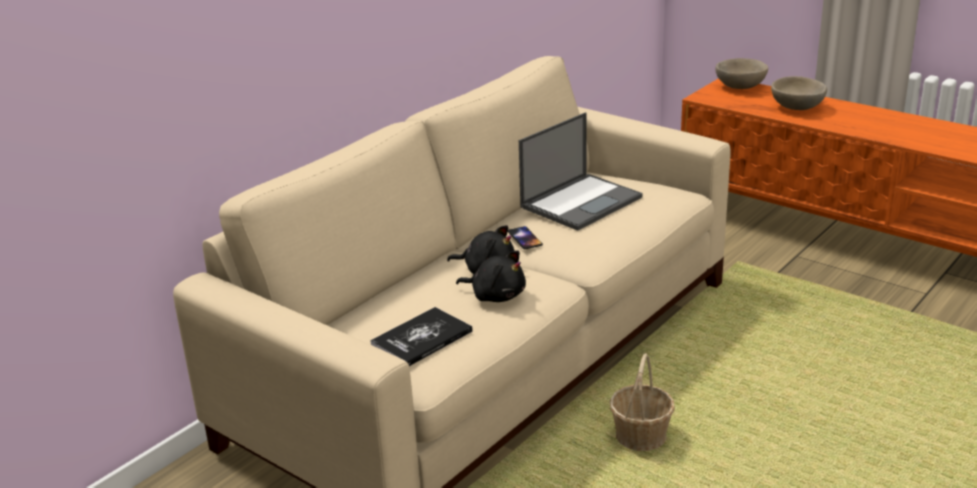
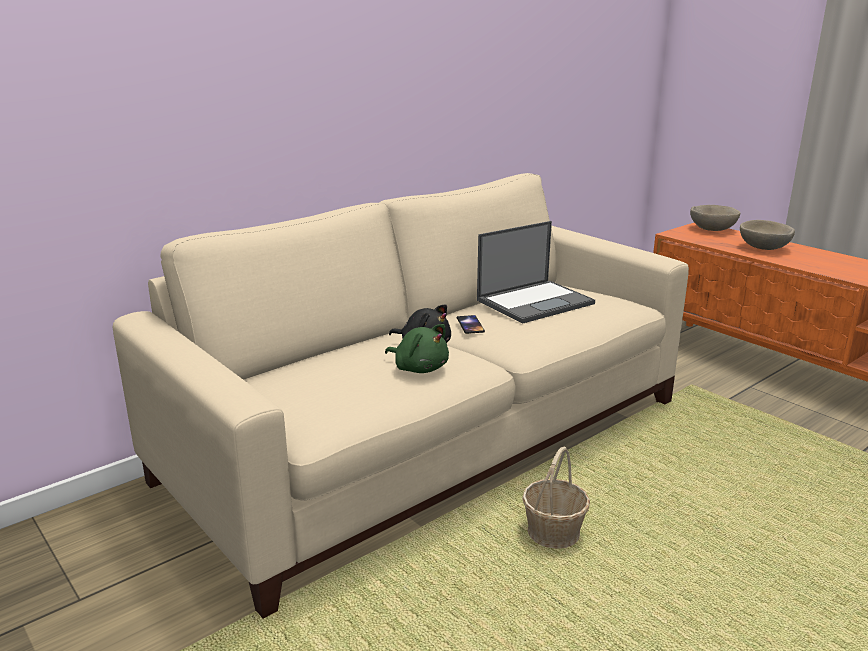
camera: 10 degrees right, 5 degrees down
book [370,307,473,366] -> none
black plush toy [456,250,526,302] -> green plush toy [385,324,449,373]

